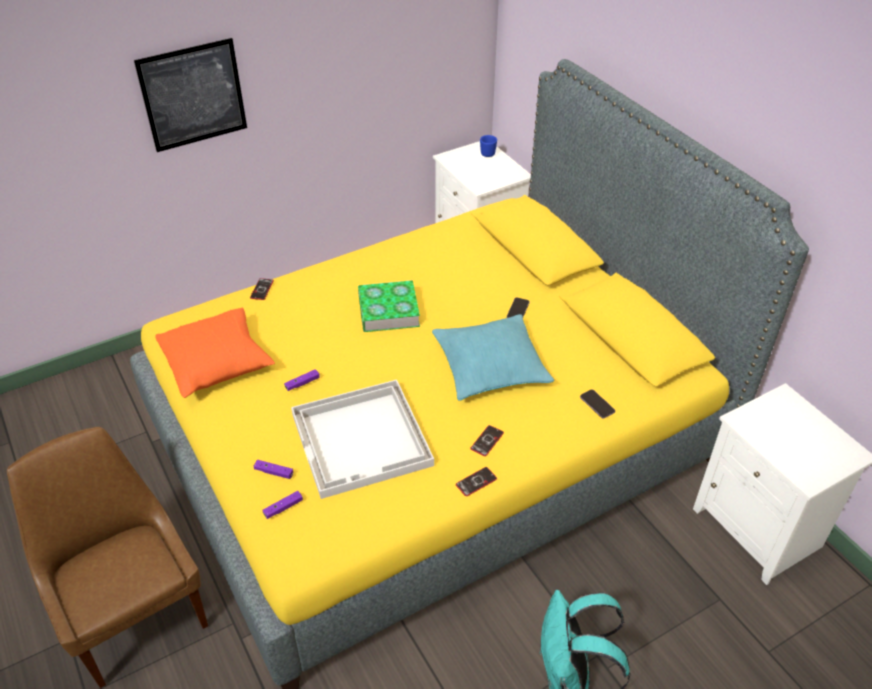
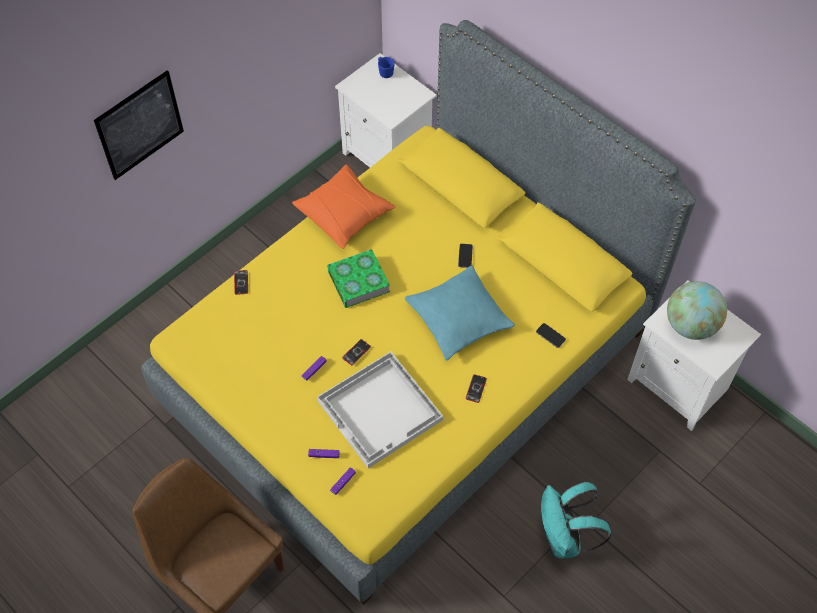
camera: 15 degrees left, 15 degrees up
orange pillow [155,308,275,398] -> orange pillow moved to [292,164,396,249]
phone [456,467,497,496] -> phone moved to [342,339,371,365]
none -> globe [667,281,727,340]

